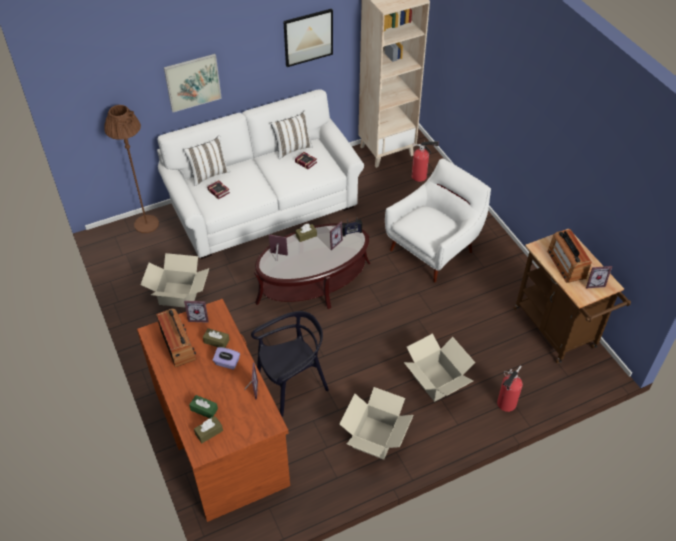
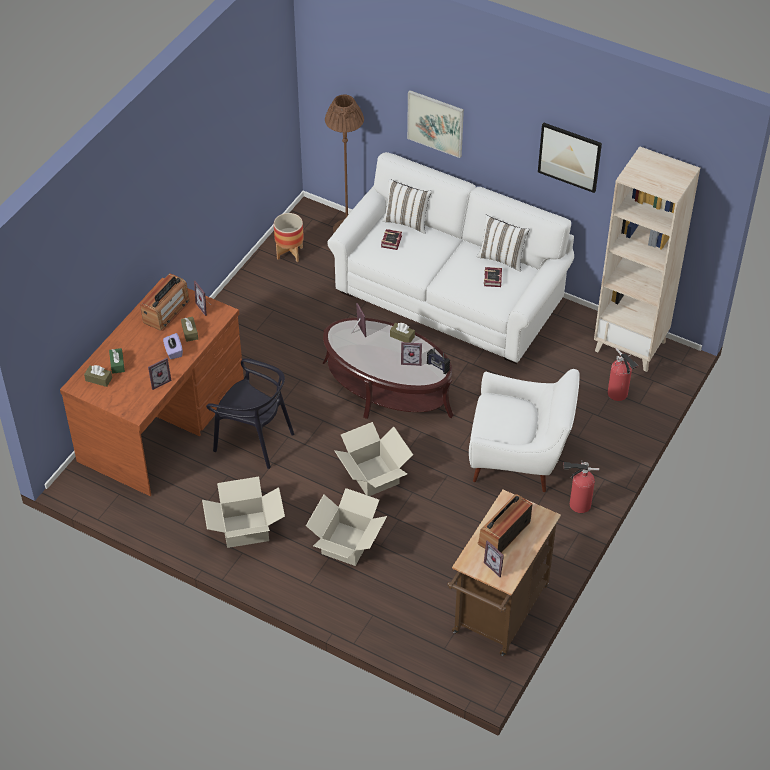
camera: 55 degrees right, 0 degrees up
cardboard box [140,253,209,308] -> cardboard box moved to [334,422,413,496]
fire extinguisher [497,365,523,412] -> fire extinguisher moved to [563,460,599,513]
none -> planter [274,213,304,262]

